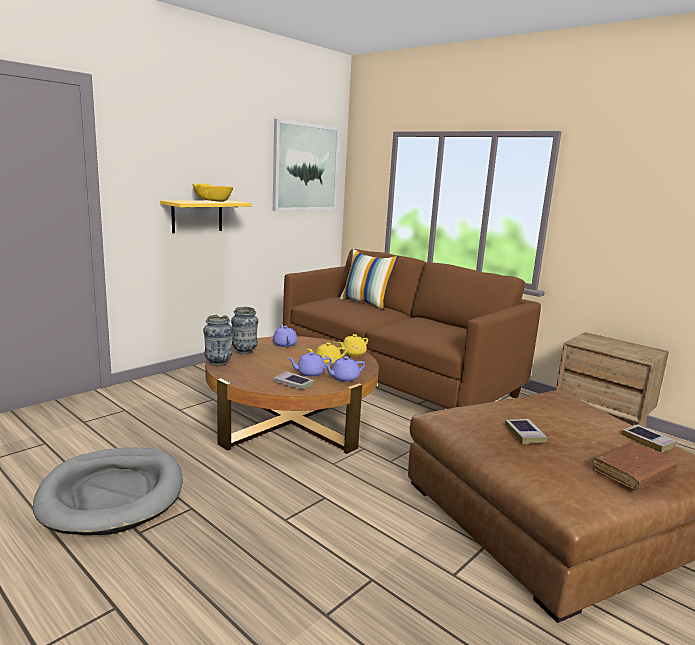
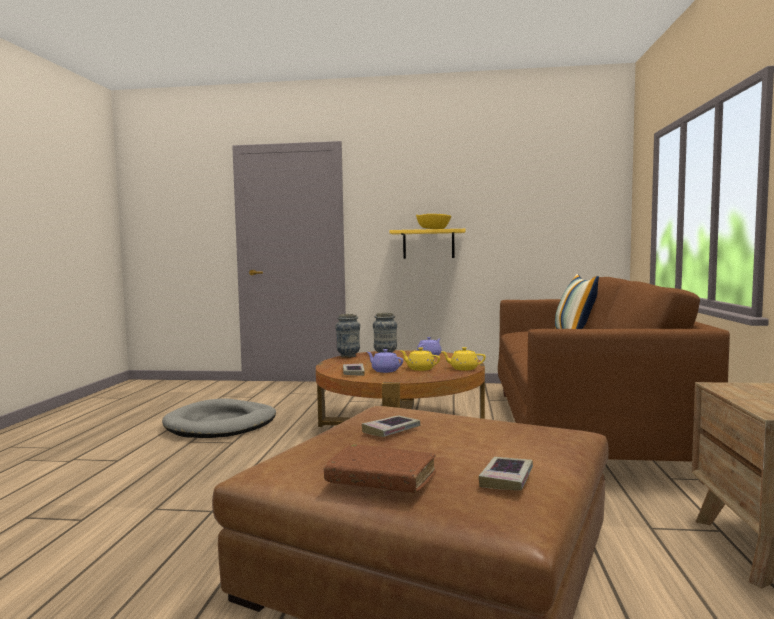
camera: 55 degrees right, 10 degrees down
picture [273,119,340,211] -> none
purple teapot [323,356,365,382] -> none

